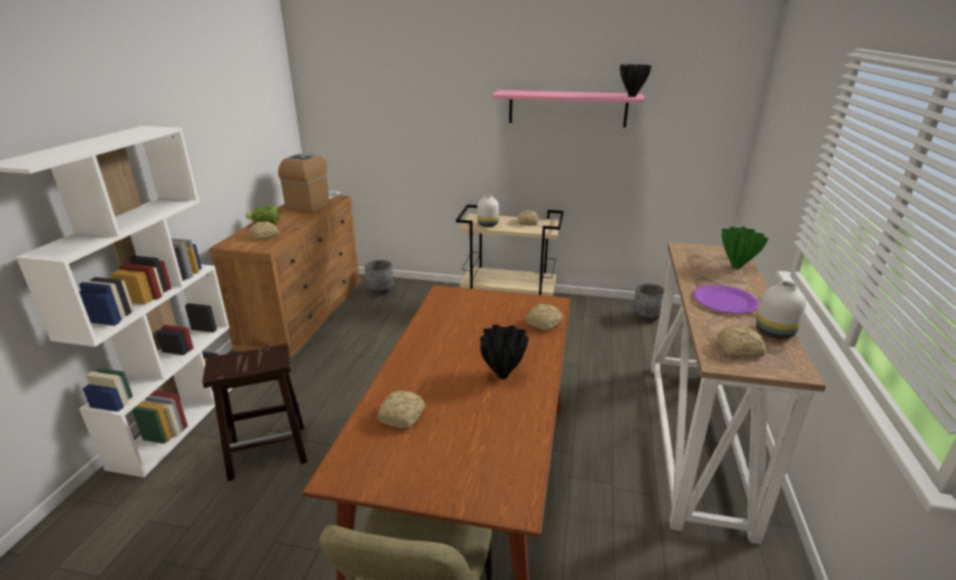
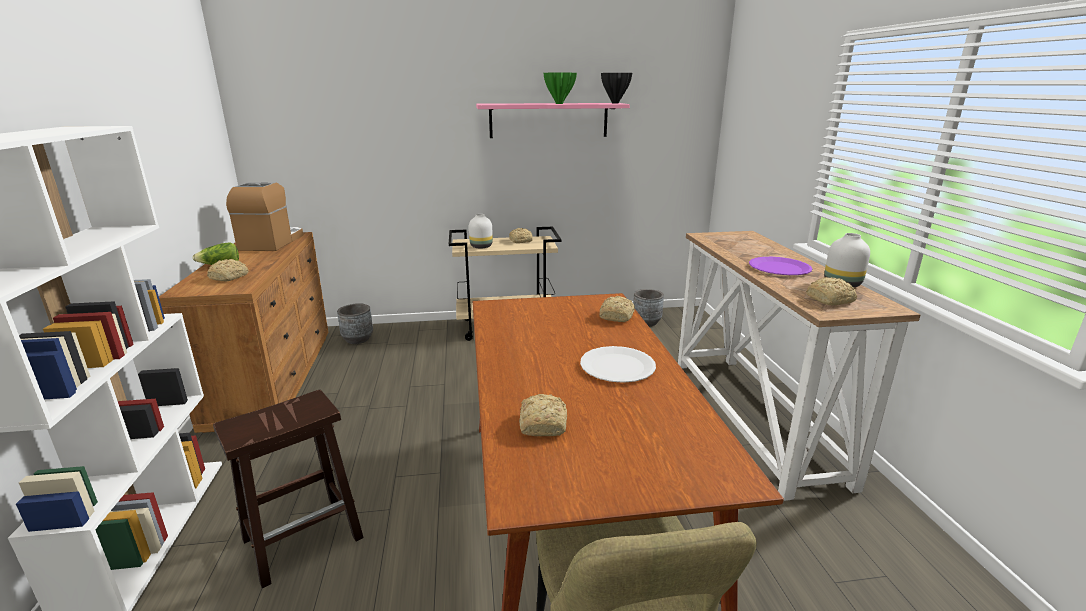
camera: 20 degrees left, 5 degrees down
black vase [480,324,529,379] -> white plate [580,346,656,383]
green vase [722,227,768,269] -> green vase moved to [543,72,577,104]

